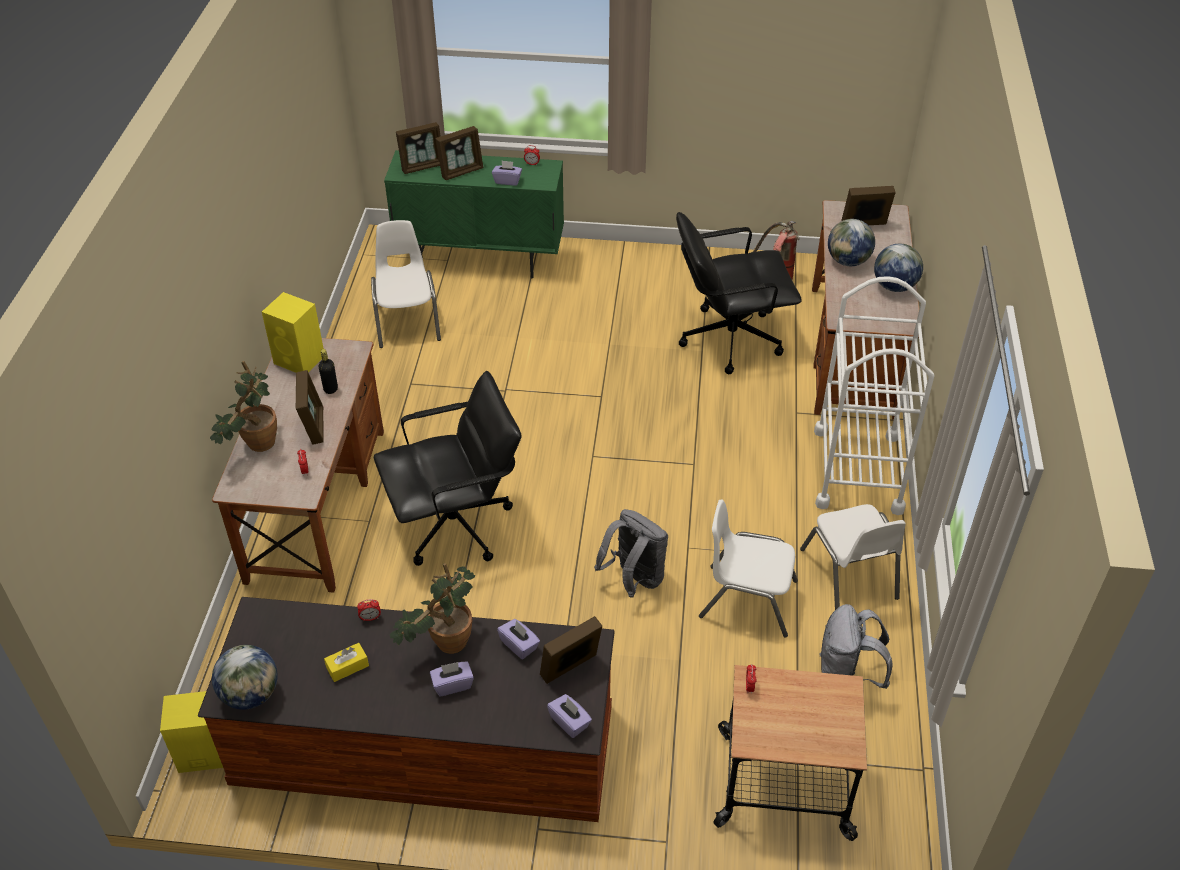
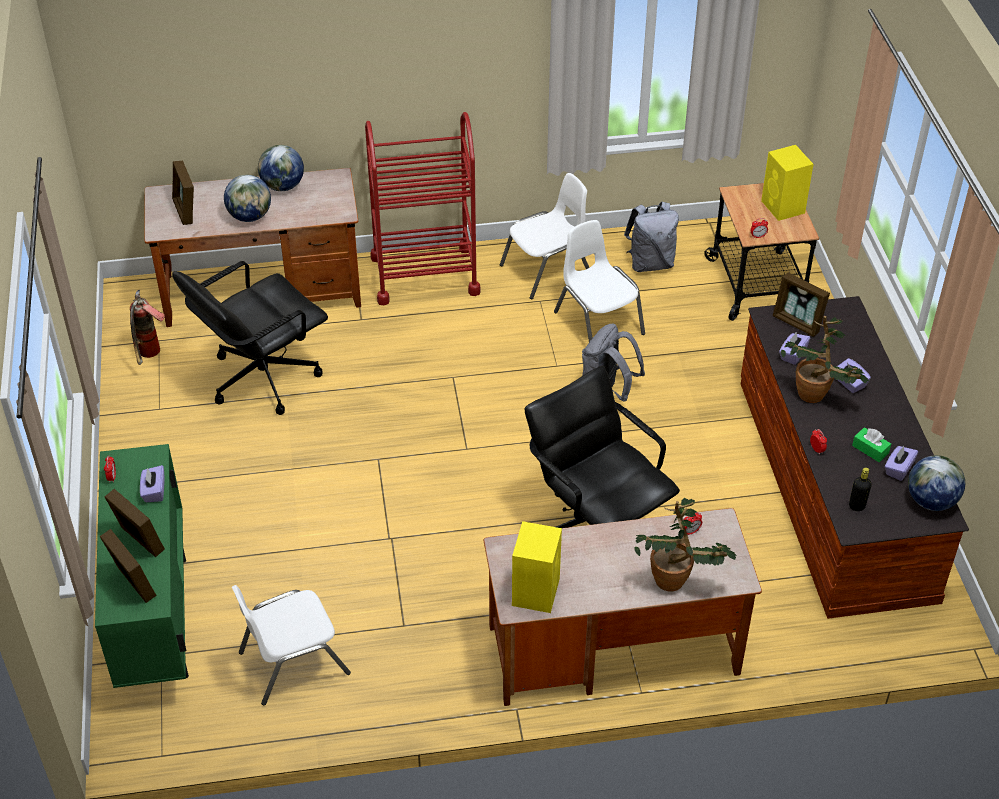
camera: 105 degrees left, 0 degrees up
yellow speaker [160,691,223,773] -> yellow speaker moved to [761,145,814,221]
picture frame [296,370,324,445] -> none
black bottle [319,349,338,394] -> black bottle moved to [849,467,872,511]
yellow tissue box [324,643,369,682] -> green tissue box [852,427,891,462]
purple tissue box [547,694,592,738] -> purple tissue box moved to [885,446,918,481]
black office chair [676,212,802,374] -> black office chair turned 75 degrees clockwise [172,261,328,415]
white chair [699,500,798,638] -> white chair turned 150 degrees clockwise [554,220,645,342]
white cart [814,276,934,515] -> red cart [365,112,481,305]

